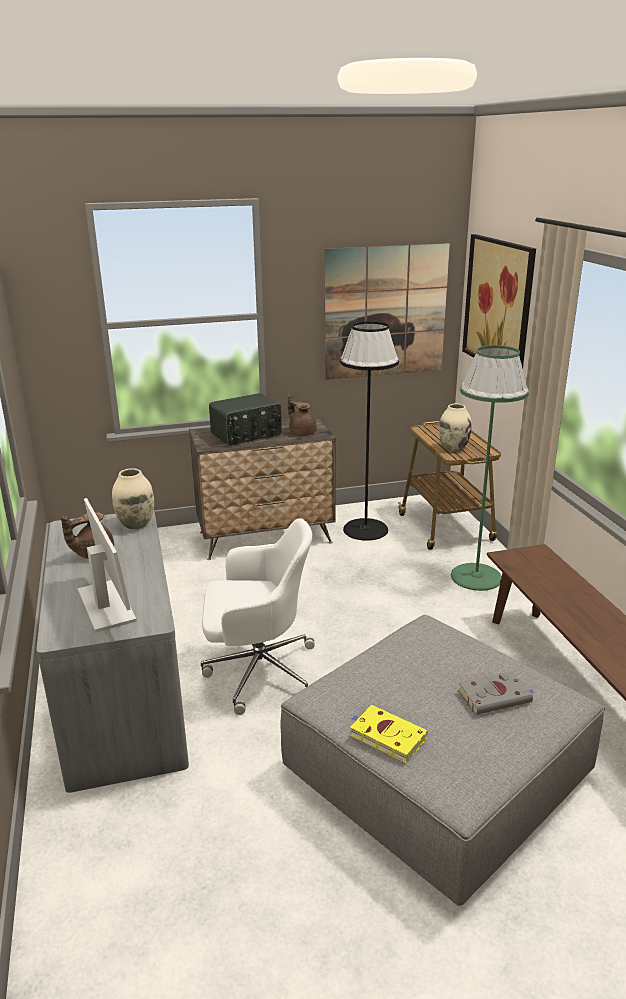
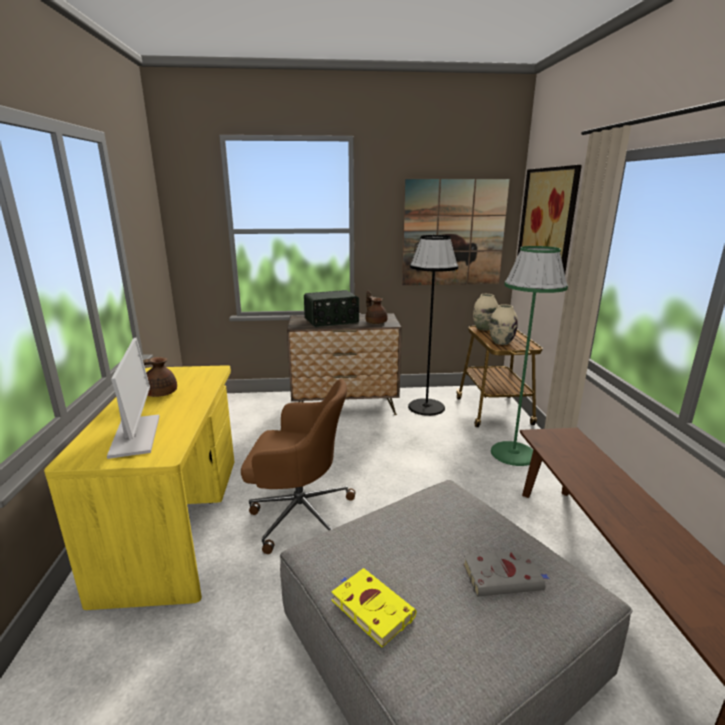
camera: 10 degrees right, 5 degrees down
grey desk [36,511,189,793] -> yellow desk [44,365,234,610]
beige vase [112,468,154,529] -> beige vase moved to [473,294,498,330]
white office chair [201,518,315,715] -> brown office chair [241,379,355,554]

